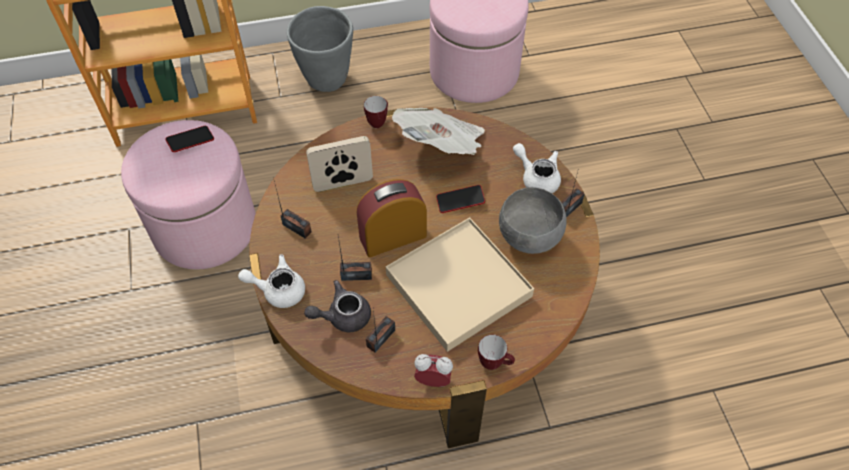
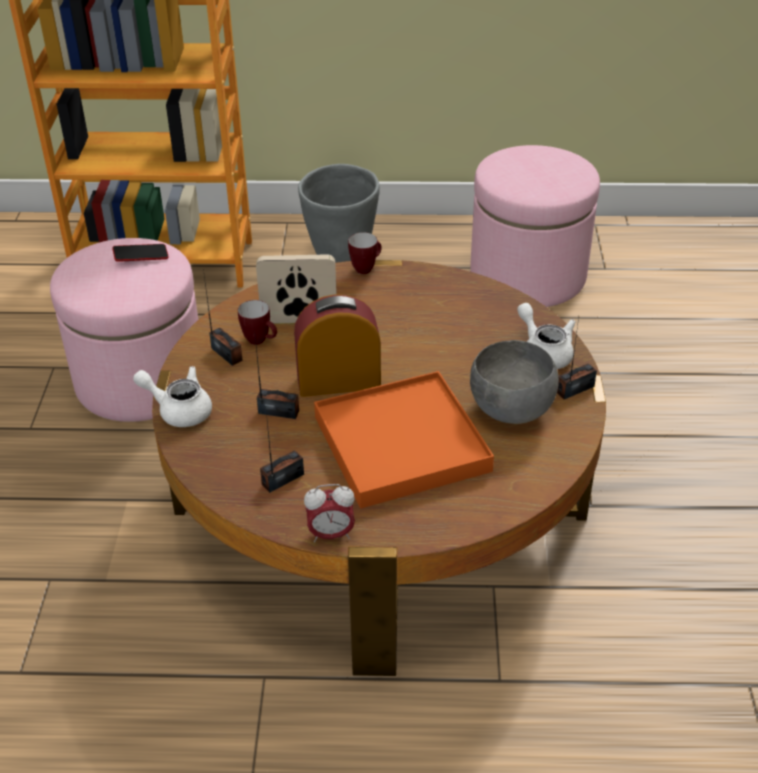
camera: 15 degrees right, 15 degrees down
grey teapot [304,280,371,332] -> none
beige tray [386,217,534,352] -> orange tray [314,371,494,509]
newspaper [392,108,485,155] -> none
alarm clock [414,354,453,387] -> alarm clock turned 150 degrees clockwise [304,484,355,542]
phone [436,185,485,213] -> none
mug [478,335,515,370] -> mug moved to [238,300,277,345]

